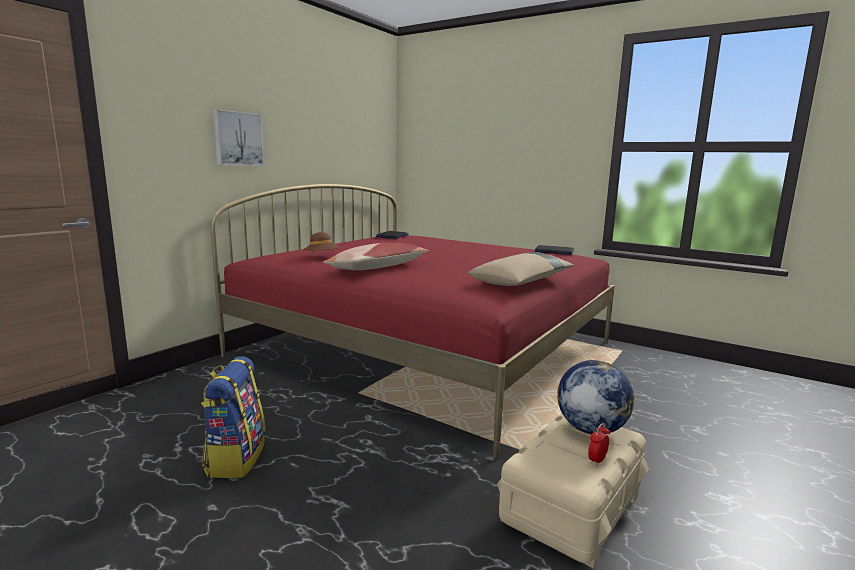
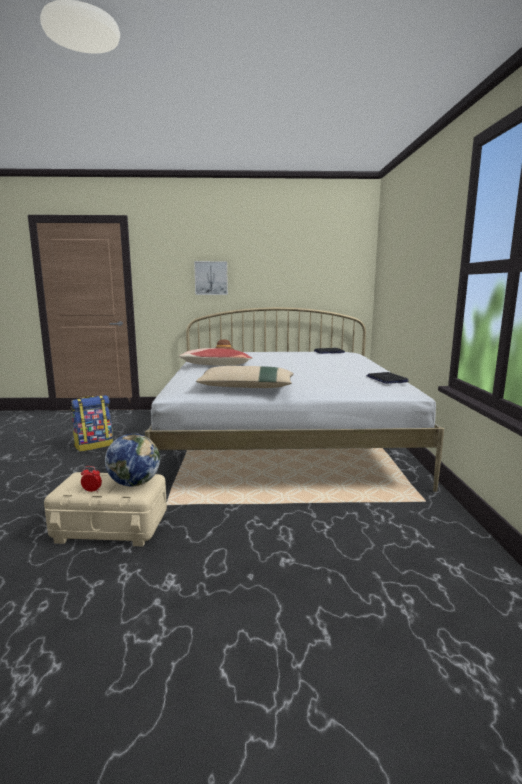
camera: 55 degrees right, 0 degrees up
red bed [211,184,615,458] -> white bed [145,307,444,492]

